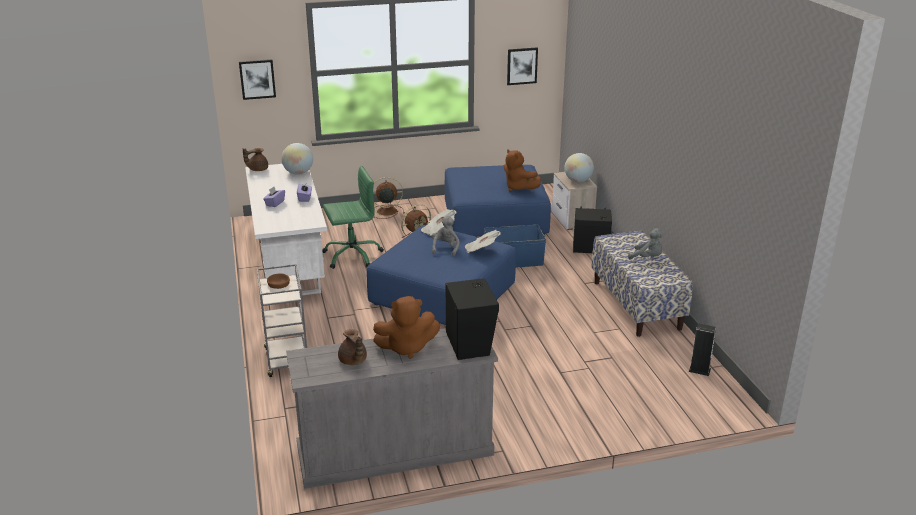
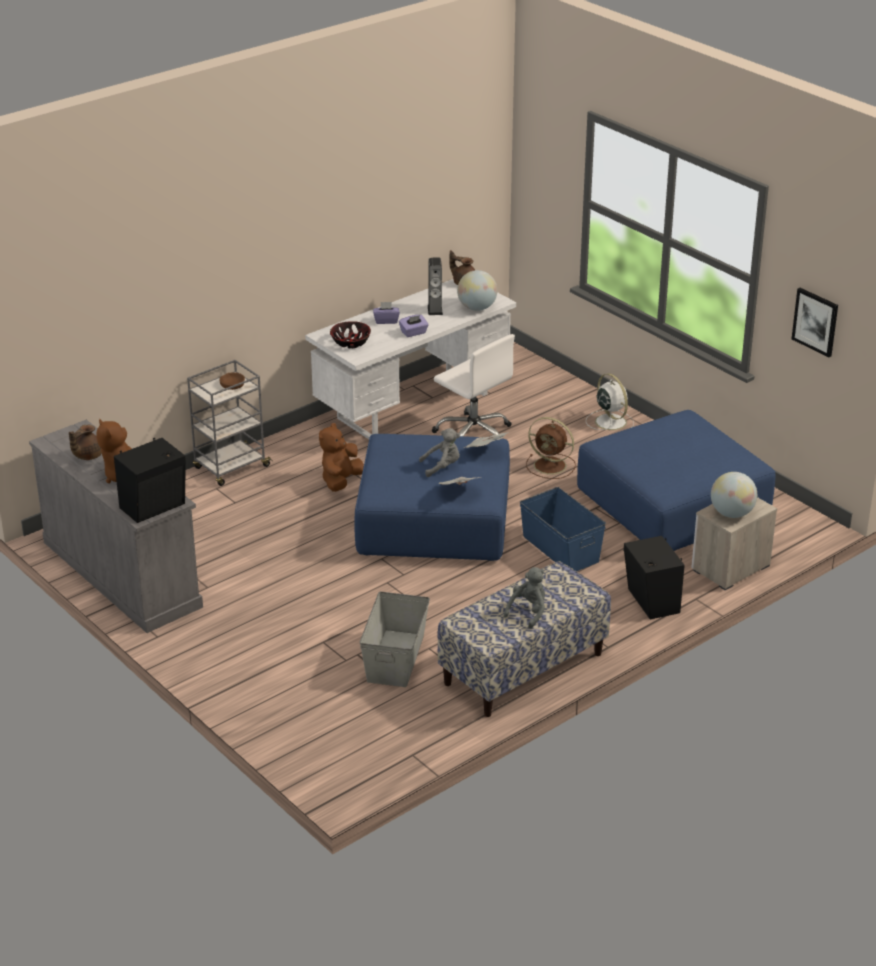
camera: 65 degrees right, 5 degrees up
picture [239,59,276,100] -> none
green office chair [322,166,384,269] -> white office chair [432,334,515,436]
brown fan [373,177,405,219] -> white fan [586,373,634,430]
brown plush toy [504,149,541,192] -> brown plush toy moved to [319,423,364,492]
grey plush toy [628,228,663,260] -> grey plush toy turned 150 degrees counterclockwise [504,567,545,629]
speaker [689,323,716,376] -> speaker moved to [428,257,443,315]
none -> bowl [330,321,371,348]
none -> grey storage box [360,592,430,687]

